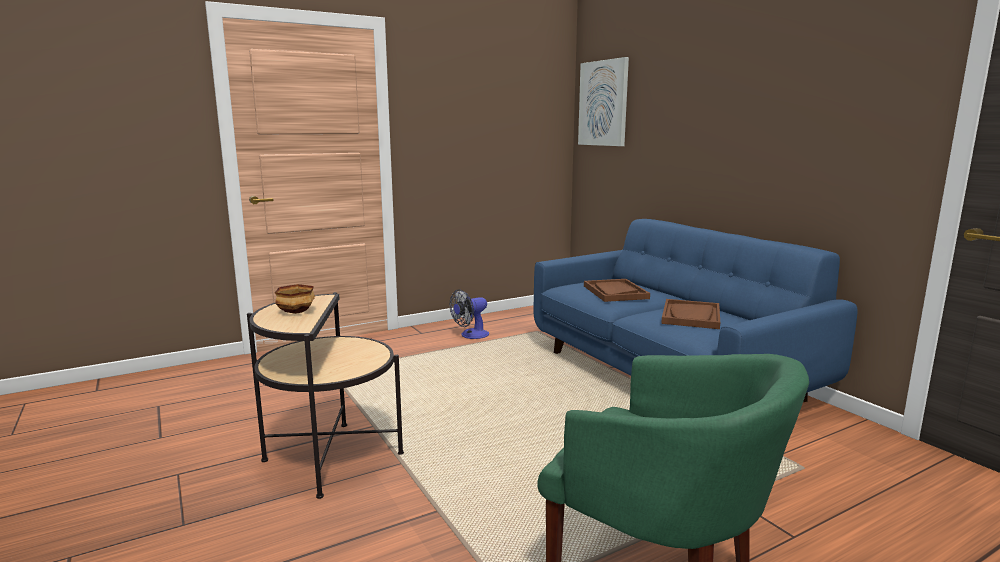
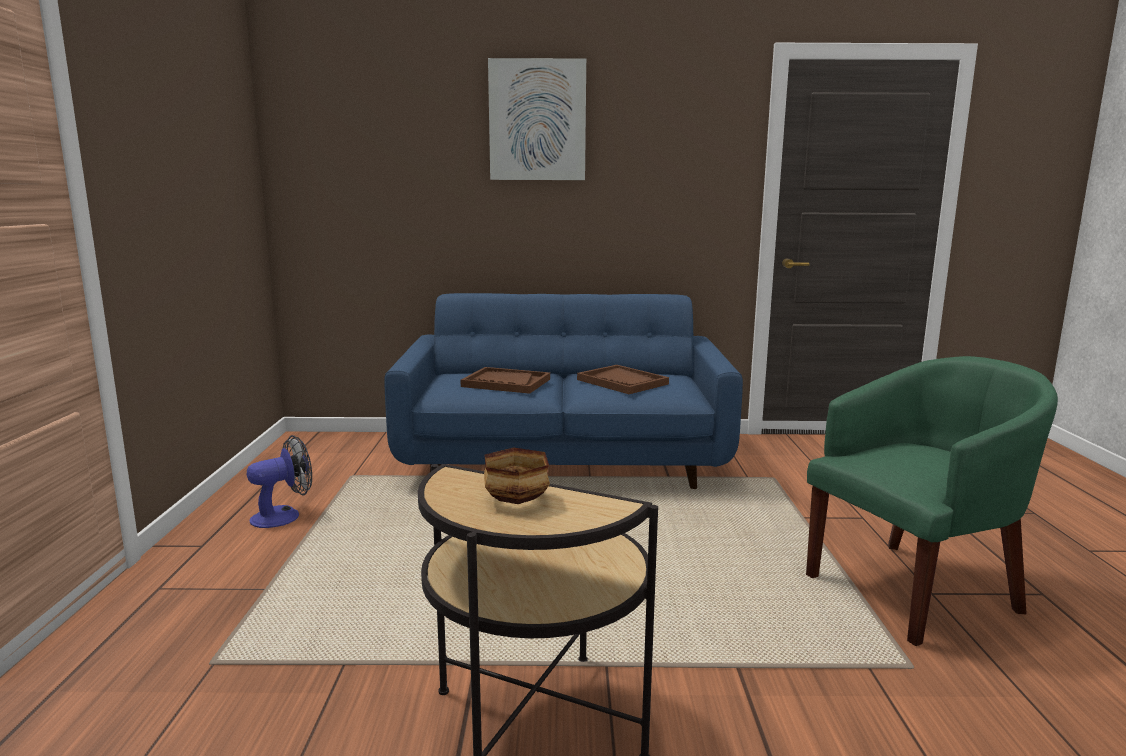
camera: 60 degrees left, 0 degrees up
fan [450,289,489,339] -> fan turned 120 degrees counterclockwise [247,435,312,528]
picture [578,57,629,146] -> picture moved to [488,58,586,180]

